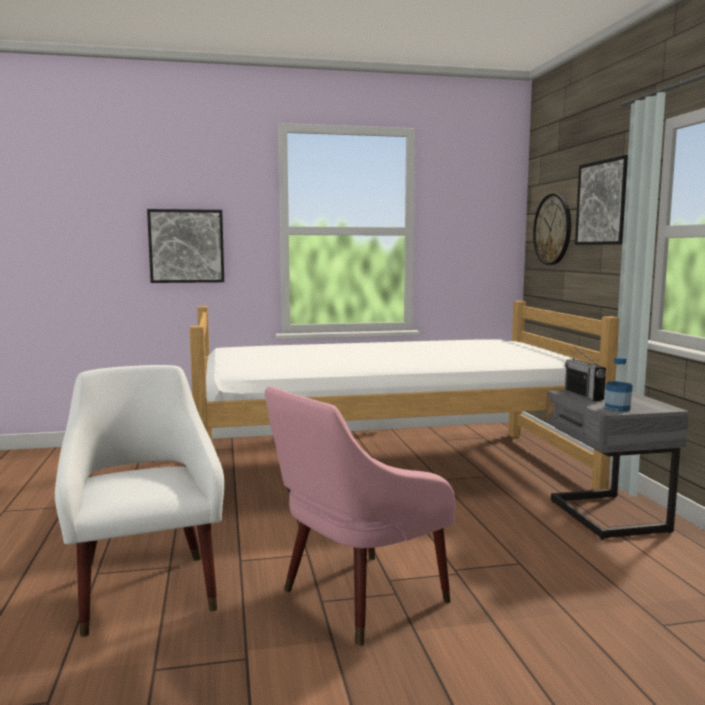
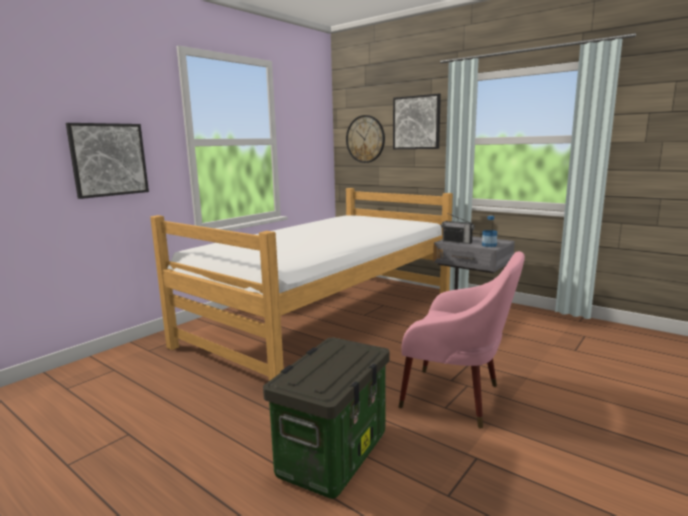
camera: 40 degrees left, 5 degrees up
white armchair [55,365,224,637] -> storage box [263,337,389,499]
pink armchair [265,386,455,646] -> pink armchair turned 75 degrees counterclockwise [399,251,525,428]

